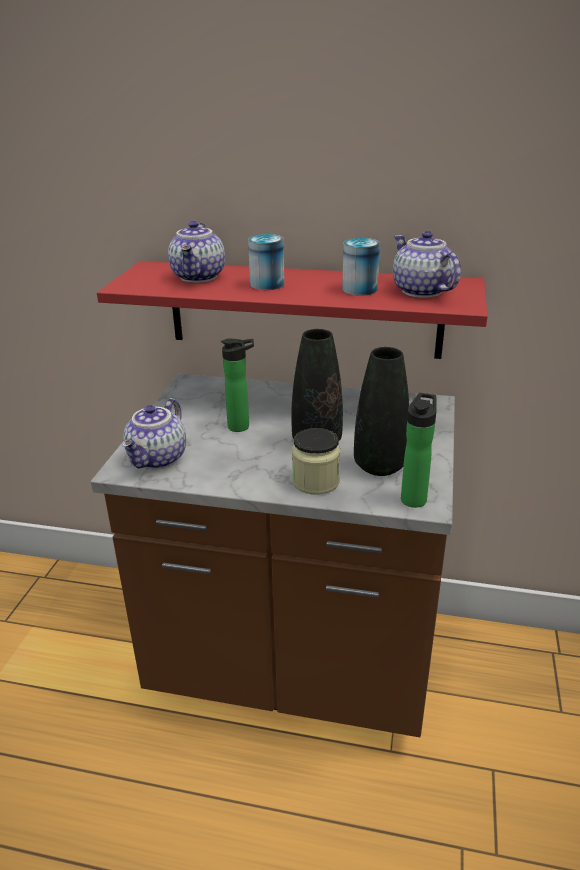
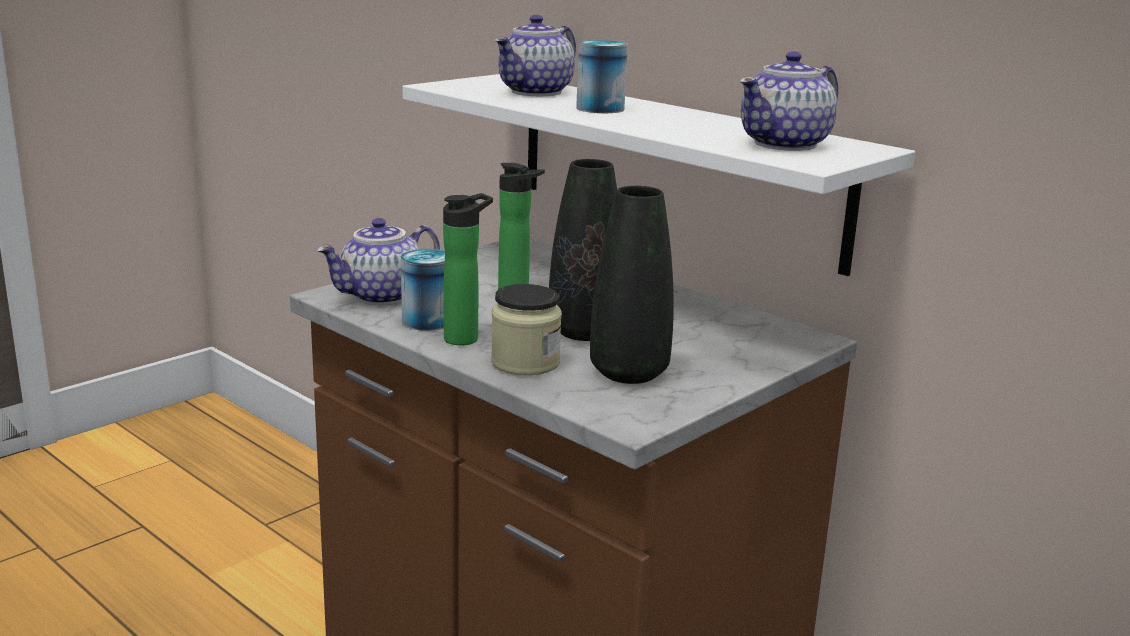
camera: 30 degrees right, 10 degrees down
red shelf [97,261,488,359] -> white shelf [403,74,915,276]
can [342,238,380,296] -> can moved to [401,249,445,331]
teapot [393,231,461,298] -> teapot turned 135 degrees counterclockwise [739,51,838,151]
bottle [401,393,437,508] -> bottle moved to [443,193,493,345]

